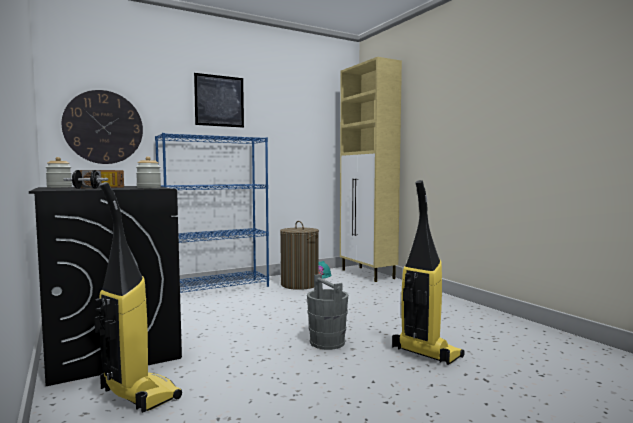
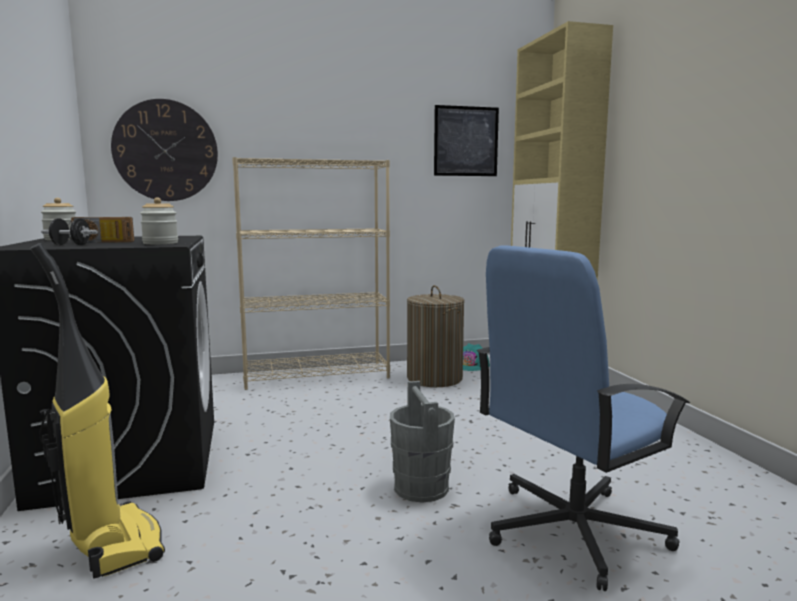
camera: 15 degrees right, 5 degrees up
blue bookcase [155,133,269,293] -> beige bookcase [232,157,390,390]
picture [194,73,244,128] -> picture moved to [434,105,499,176]
vacuum cleaner [392,180,465,365] -> blue office chair [477,245,690,591]

